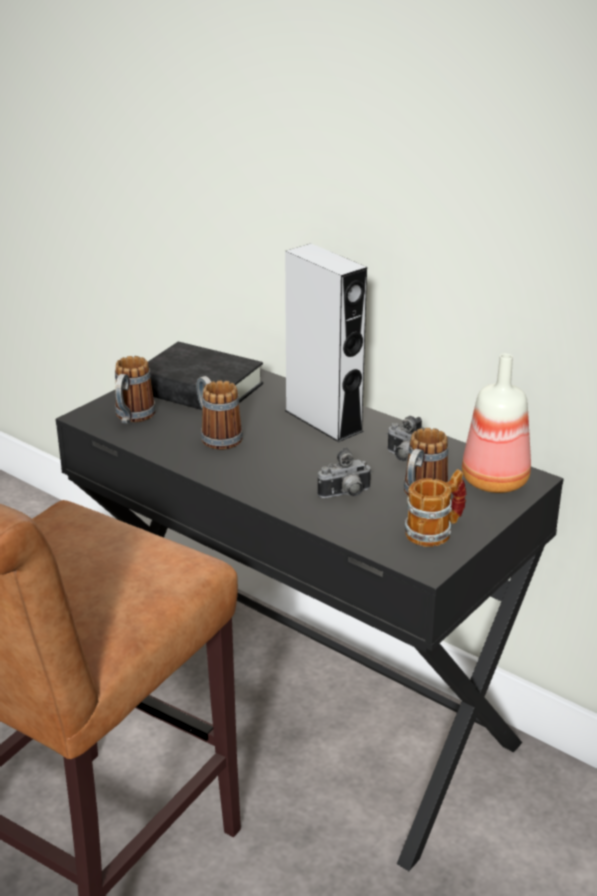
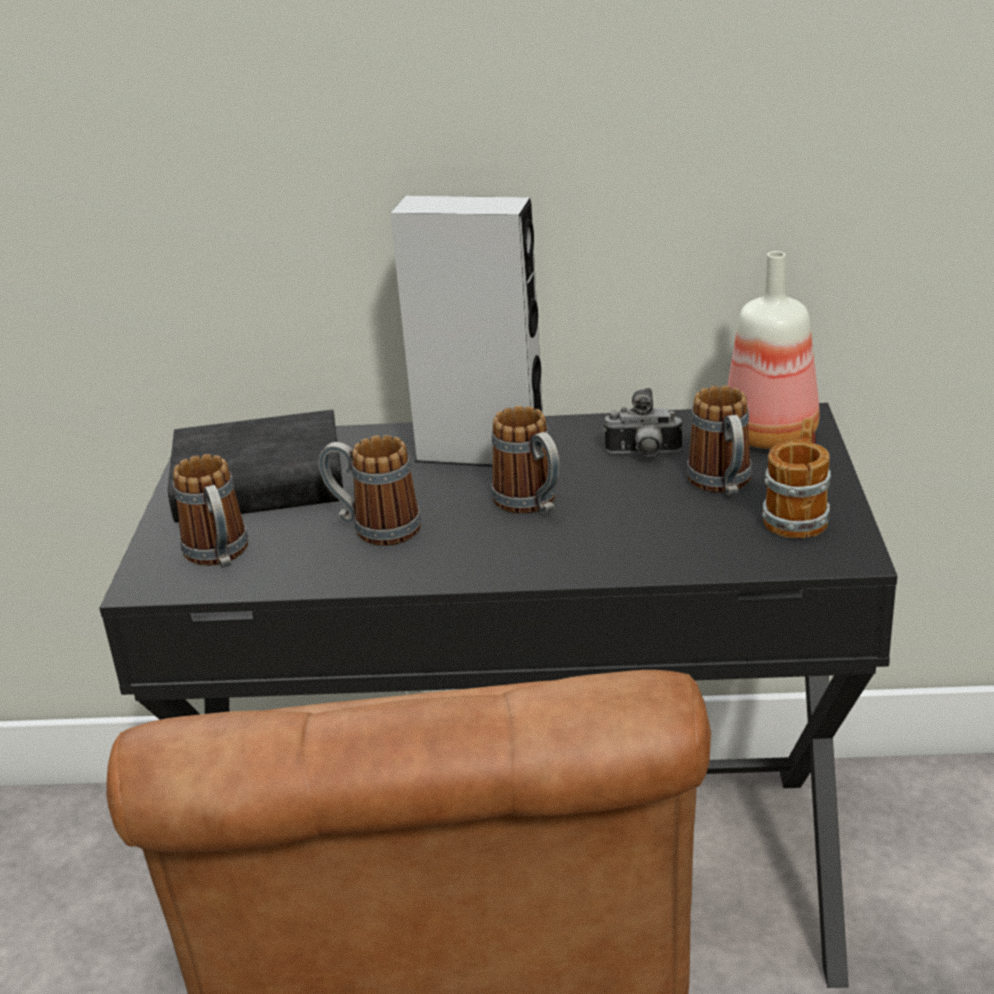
camera: 35 degrees left, 0 degrees up
camera [318,447,372,498] -> none
none -> mug [491,406,559,514]

